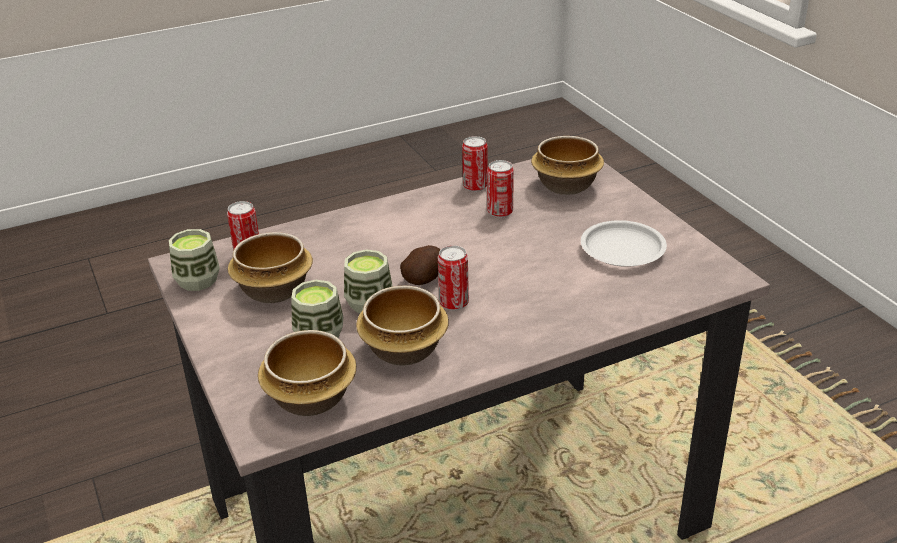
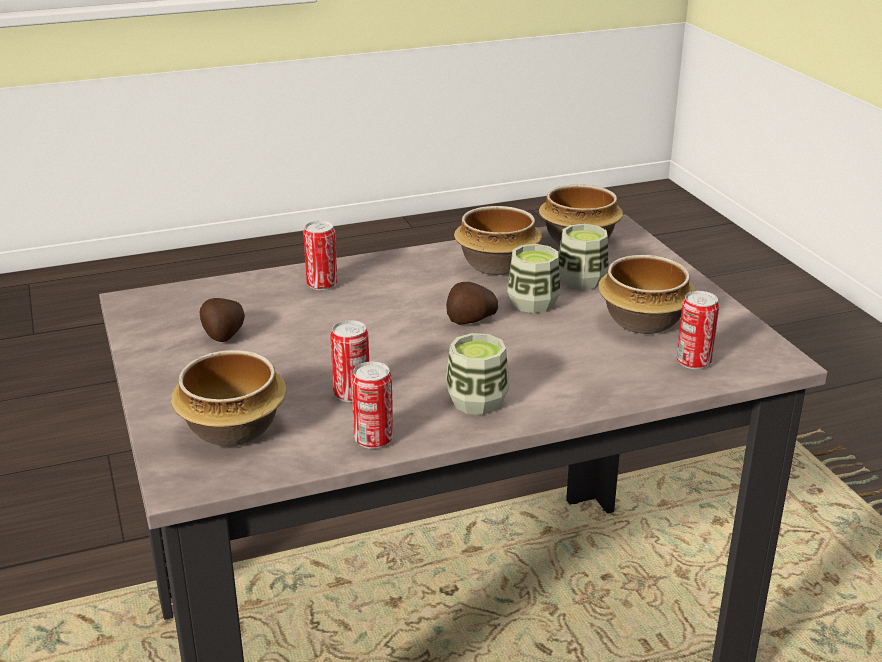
camera: 175 degrees left, 5 degrees down
cup [169,229,220,291] -> cup moved to [445,333,509,415]
can [438,245,469,311] -> can moved to [303,221,338,291]
white plate [581,220,667,267] -> potato [200,298,245,342]

